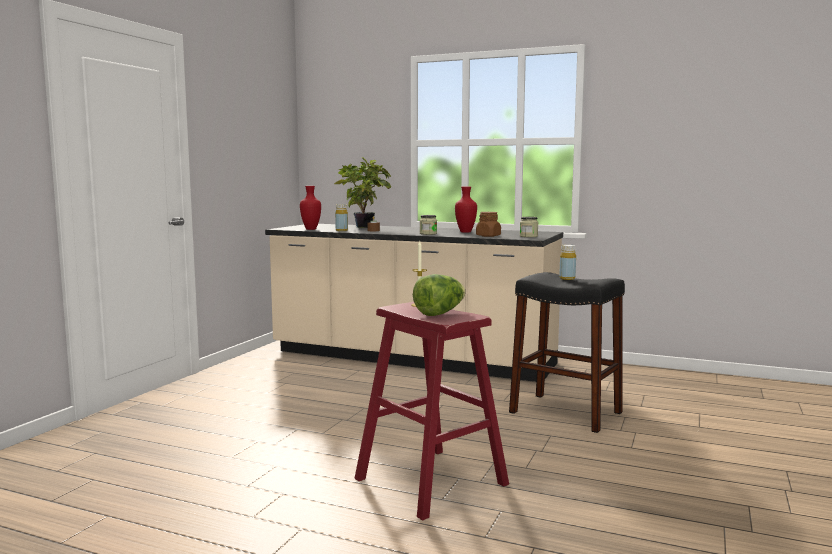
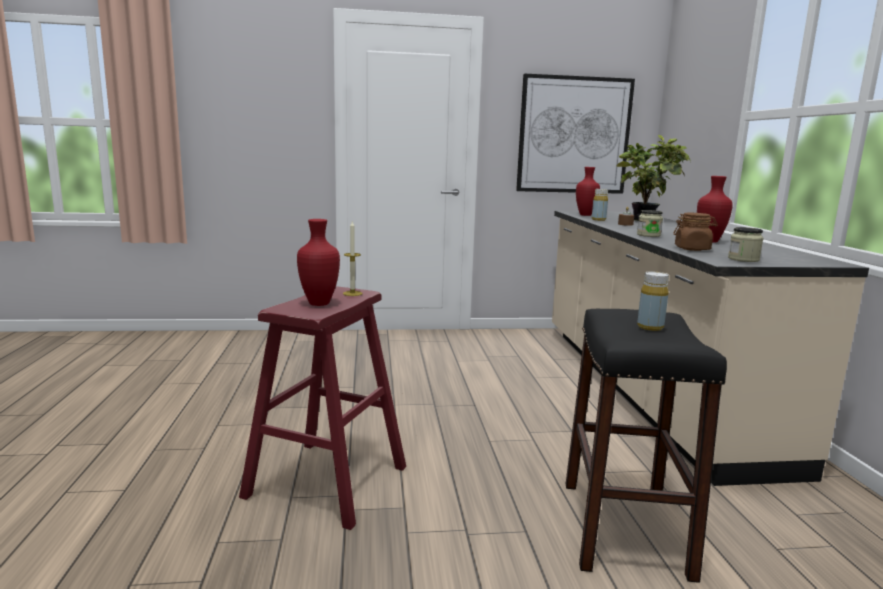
camera: 60 degrees right, 5 degrees up
lettuce [413,274,465,316] -> red vase [297,219,340,306]
none -> picture [516,74,635,194]

